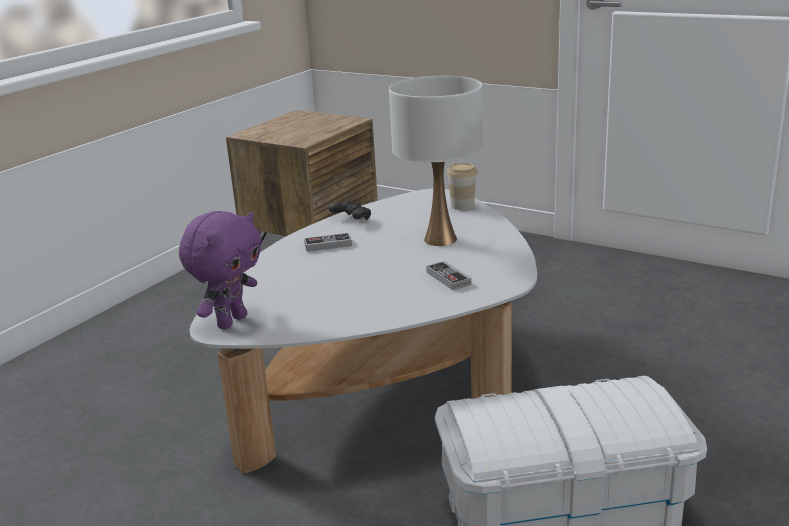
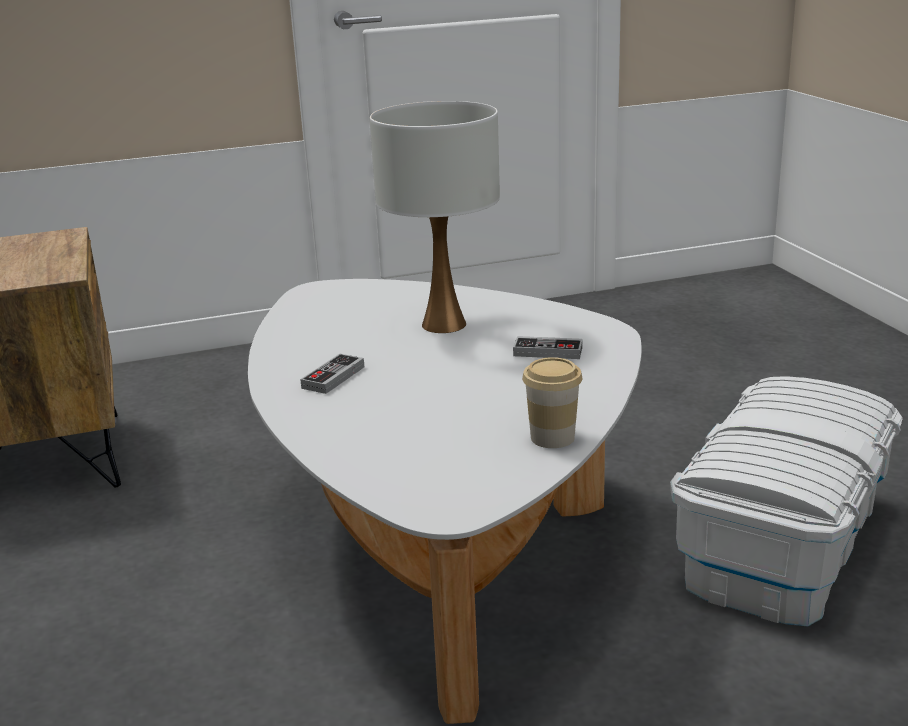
camera: 50 degrees left, 0 degrees up
purple plush toy [179,211,261,329] -> none
black game controller [328,200,371,220] -> none
cup [446,163,478,210] -> cup moved to [522,357,582,448]

